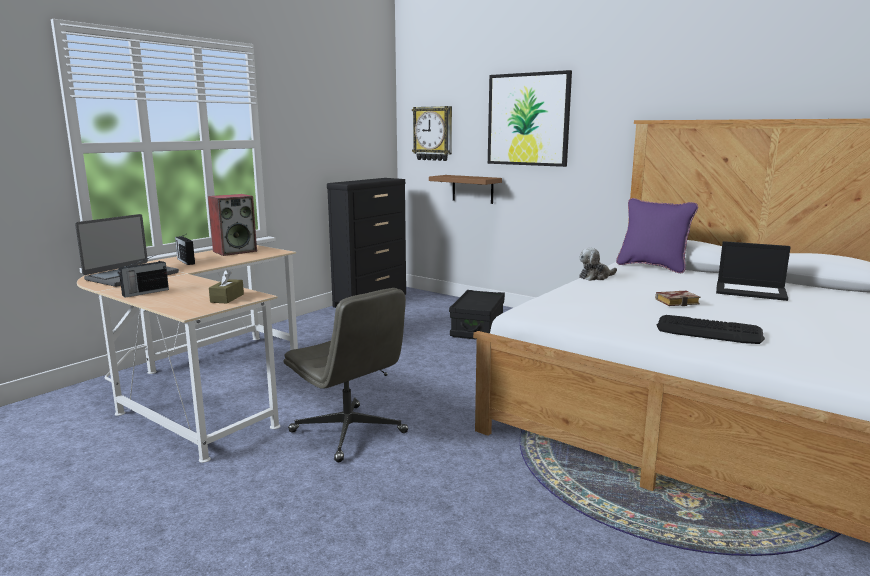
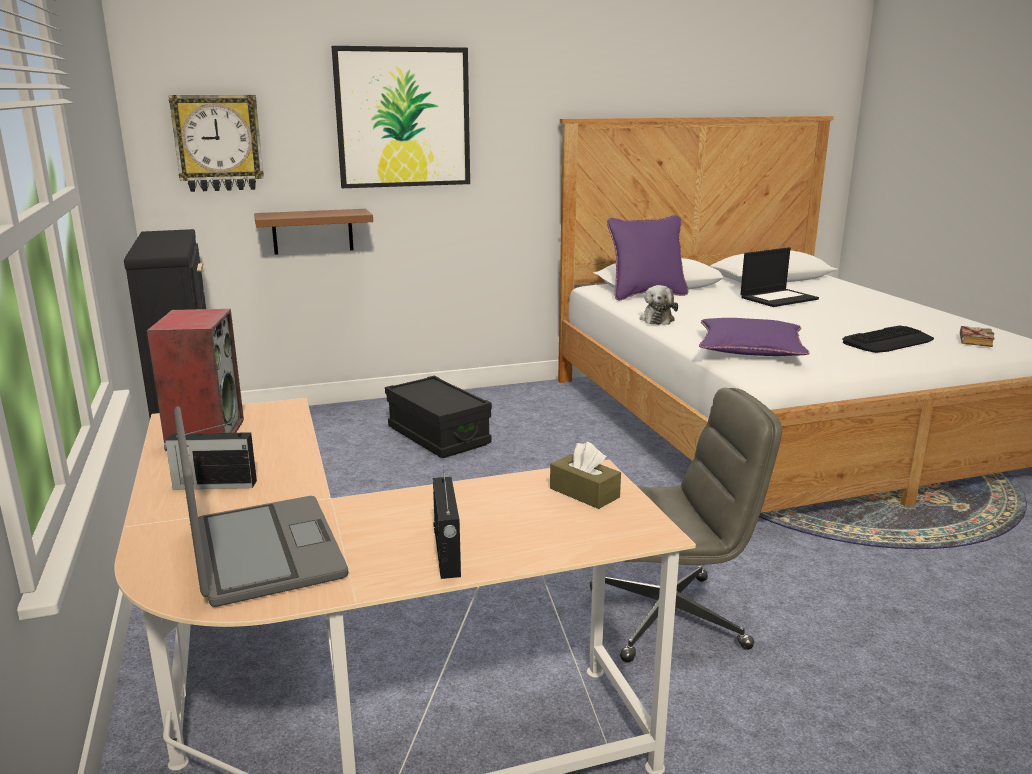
camera: 55 degrees left, 5 degrees up
book [655,291,700,306] -> book moved to [960,326,994,347]
none -> purple pillow [699,318,810,356]

